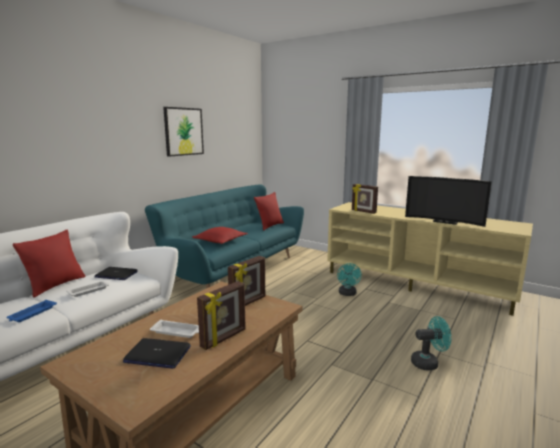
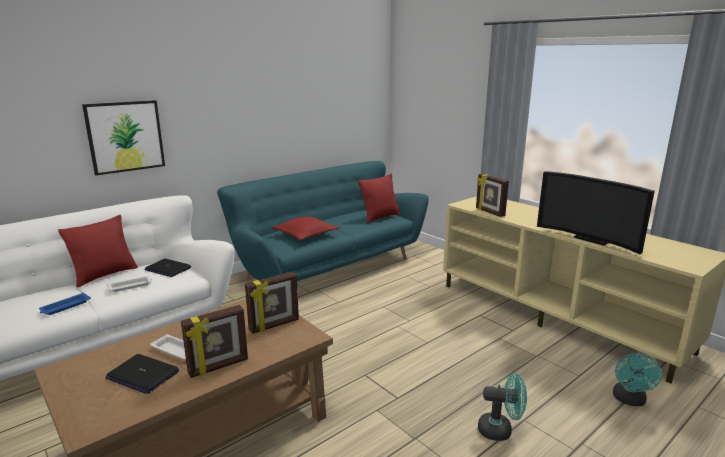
camera: 15 degrees right, 5 degrees up
picture [163,107,204,157] -> picture moved to [82,100,165,175]
turquoise fan [337,263,362,296] -> turquoise fan moved to [613,353,662,406]

